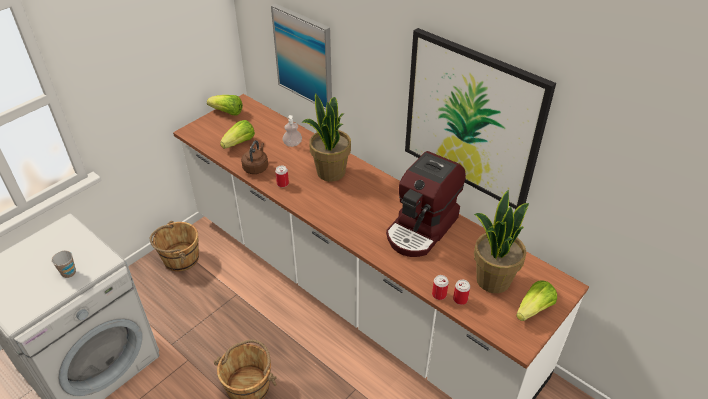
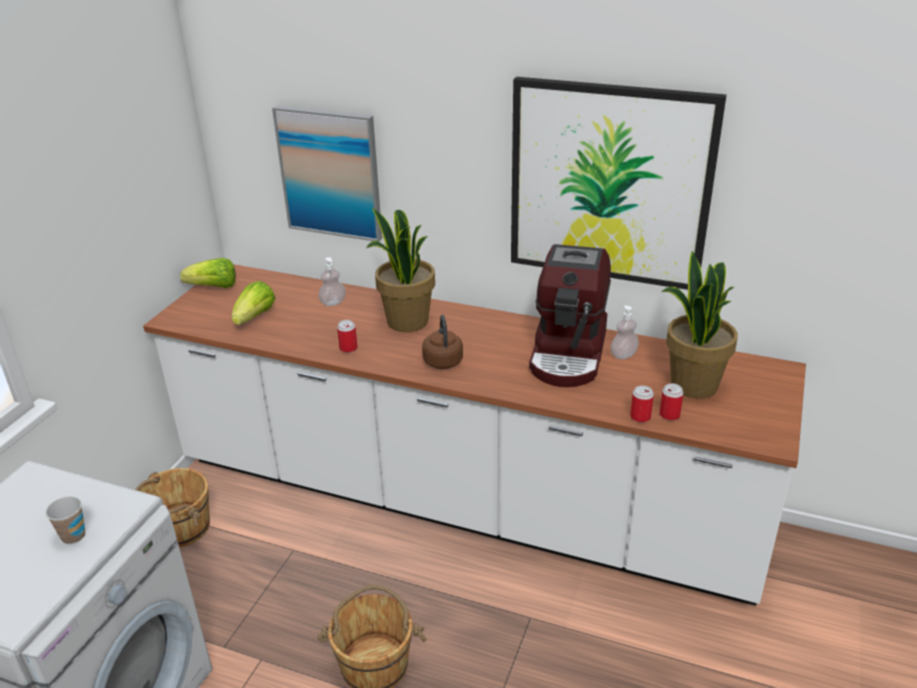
camera: 20 degrees left, 10 degrees down
brown kettle [241,140,268,174] -> brown kettle moved to [422,315,463,369]
lettuce [516,280,557,321] -> none
none -> soap dispenser [610,306,639,359]

